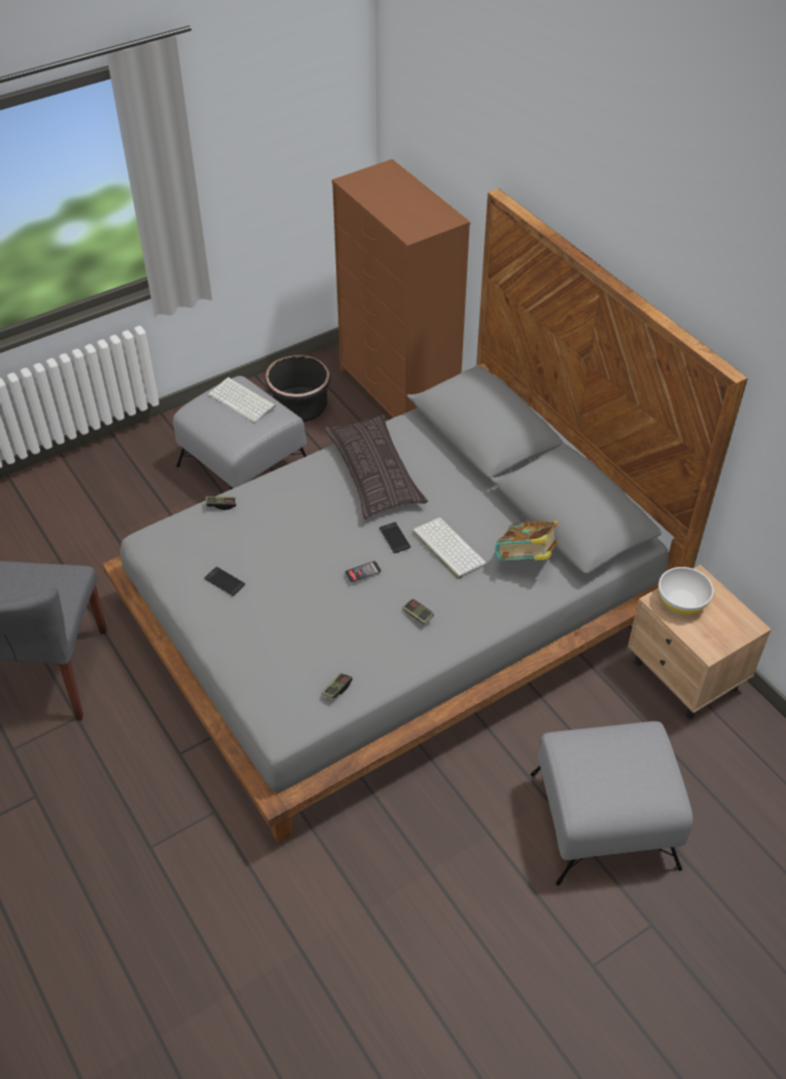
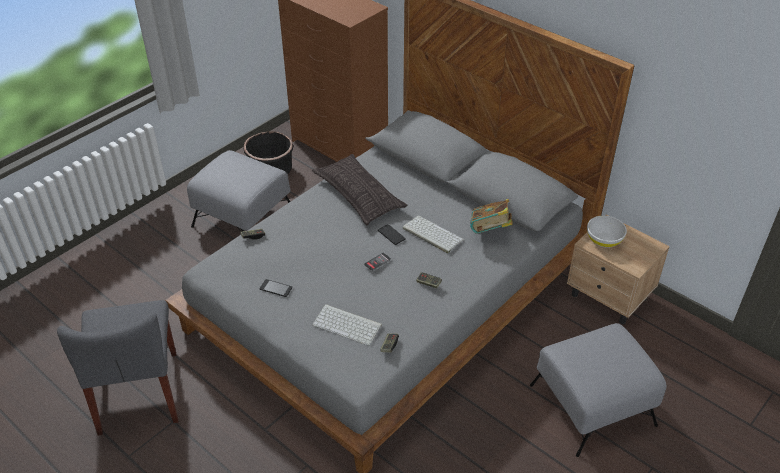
camera: 15 degrees left, 5 degrees down
keyboard [208,377,276,422] -> keyboard moved to [312,304,382,346]

